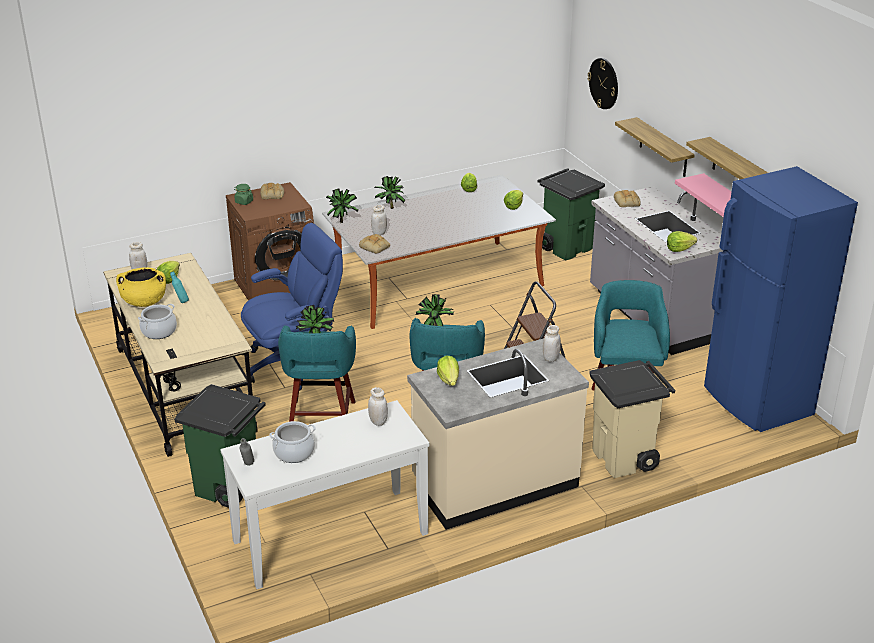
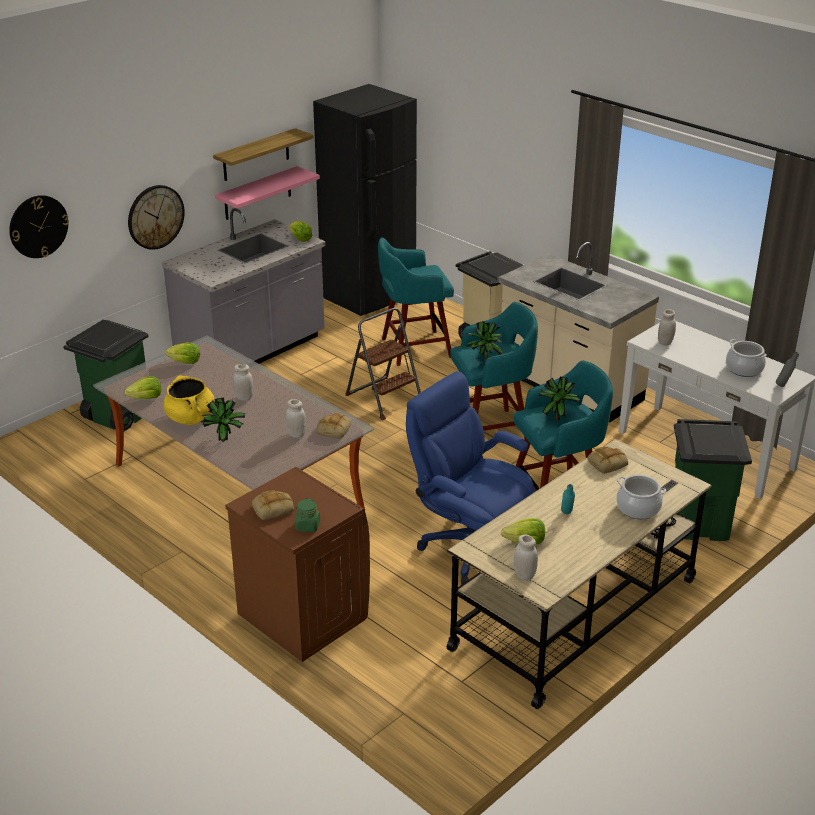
camera: 110 degrees left, 0 degrees up
yellow cooking pot [116,268,166,307] -> yellow cooking pot moved to [163,375,215,425]
potted plant [326,188,358,223] -> none
lettuce [437,355,459,386] -> none
white jar [543,325,561,362] -> white jar moved to [233,364,253,401]
bread [614,190,641,207] -> bread moved to [588,447,628,474]
shelf [615,117,695,177] -> wall clock [128,185,185,250]
blue fridge [704,166,858,432] -> black fridge [313,84,417,316]

